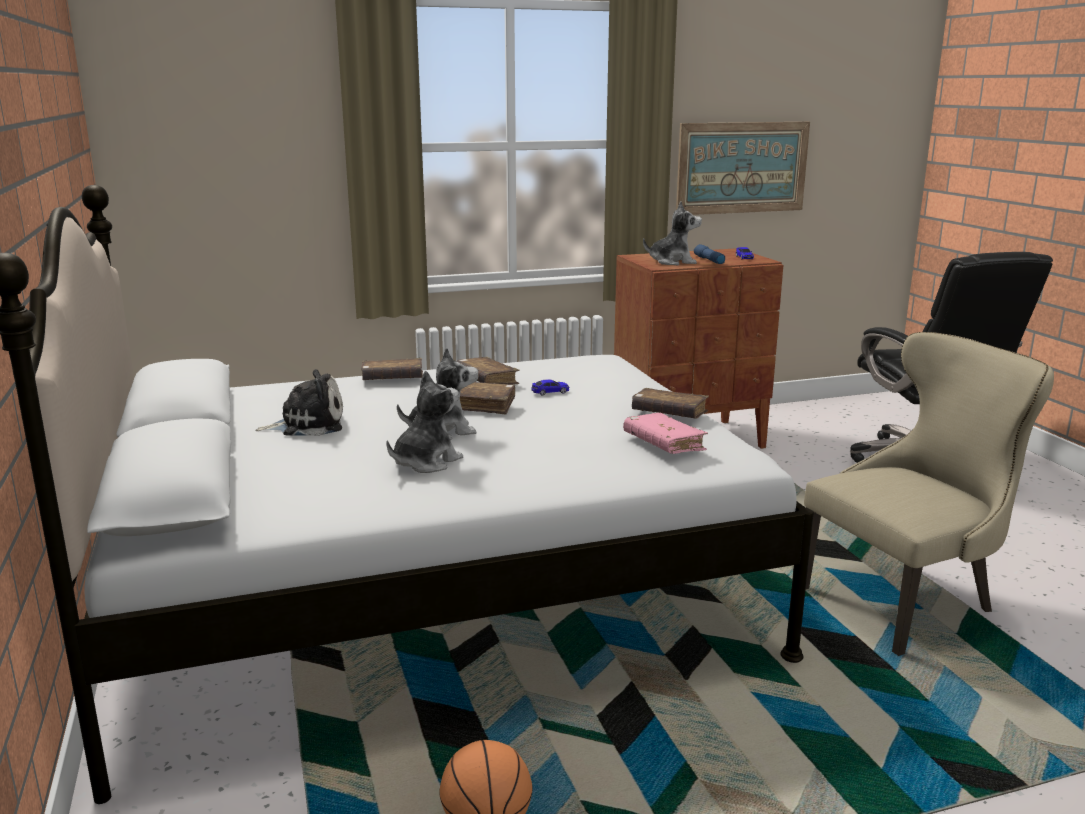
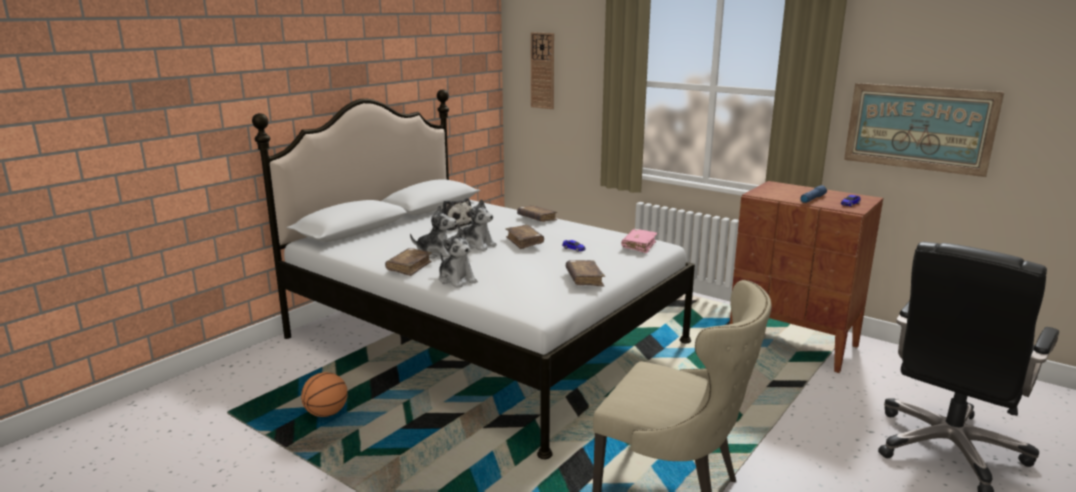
camera: 55 degrees right, 0 degrees up
brown book [457,357,519,385] -> brown book moved to [385,248,432,276]
pink book [623,413,708,454] -> pink book moved to [621,229,658,253]
plush toy [643,201,702,265] -> plush toy moved to [439,228,478,288]
none -> wall clock [531,32,554,109]

